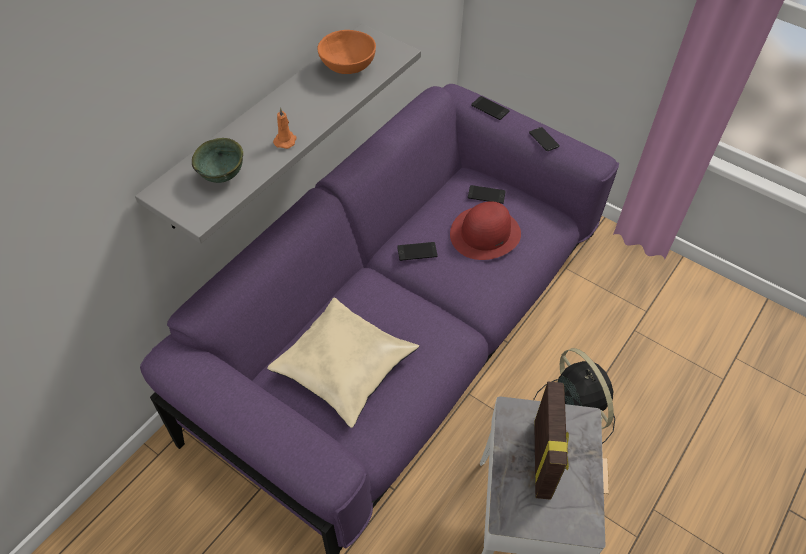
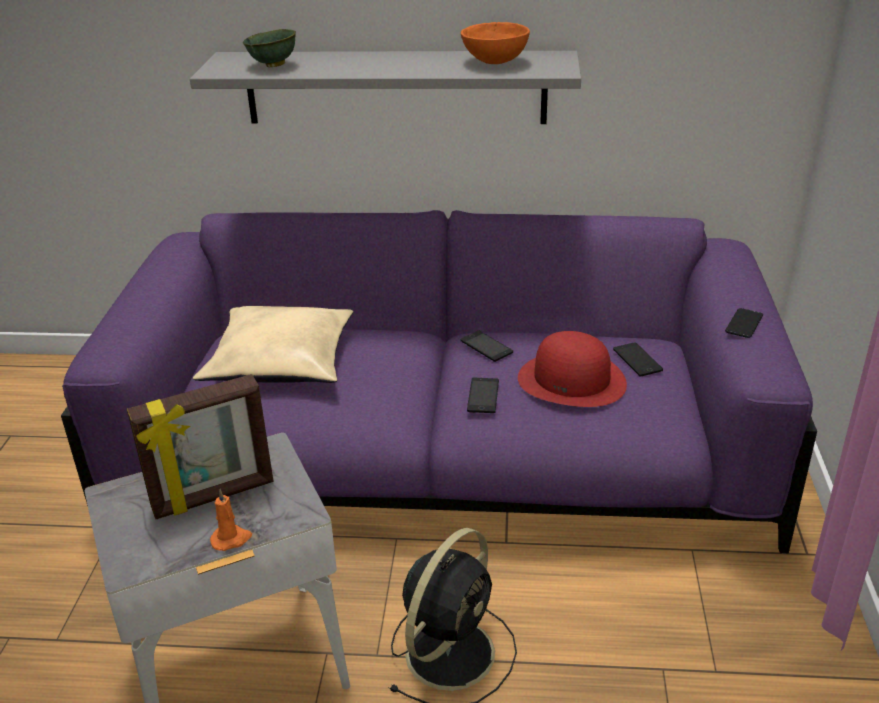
camera: 60 degrees right, 20 degrees down
orange candle [273,107,296,149] -> orange candle moved to [210,489,252,551]
phone [471,96,510,120] -> phone moved to [467,378,499,413]

